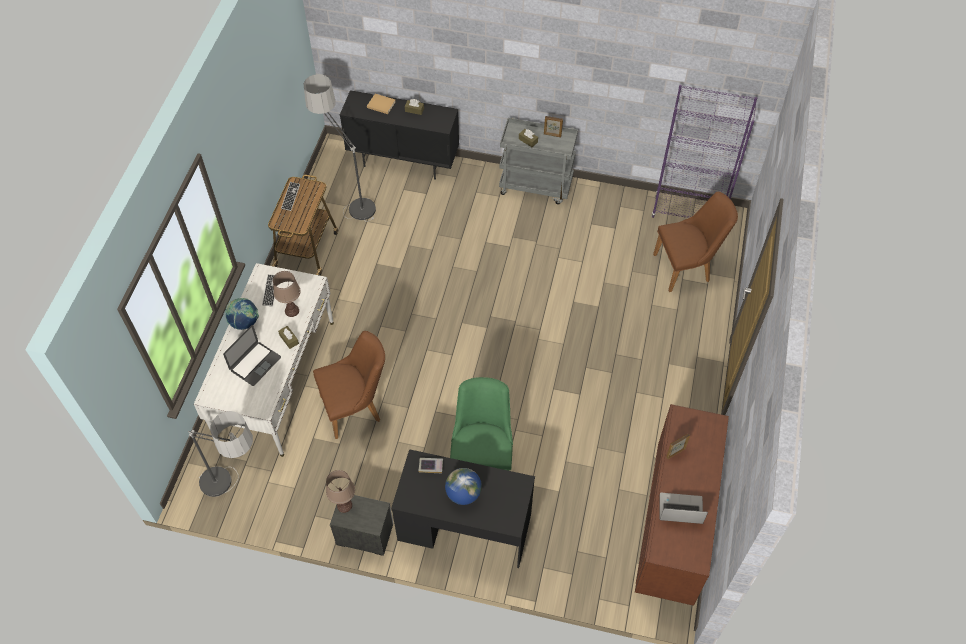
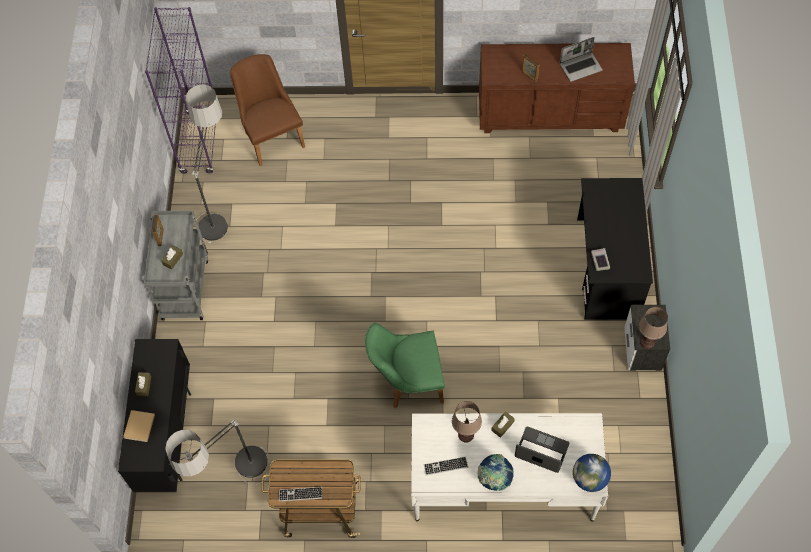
camera: 100 degrees left, 5 degrees up
floor lamp [188,411,253,497] -> floor lamp moved to [186,85,228,244]
brown chair [313,331,385,439] -> none
globe [445,468,482,505] -> globe moved to [573,454,611,492]
green chair [450,377,513,471] -> green chair moved to [365,323,445,408]
laptop [660,493,708,524] -> laptop turned 105 degrees counterclockwise [560,37,603,82]

